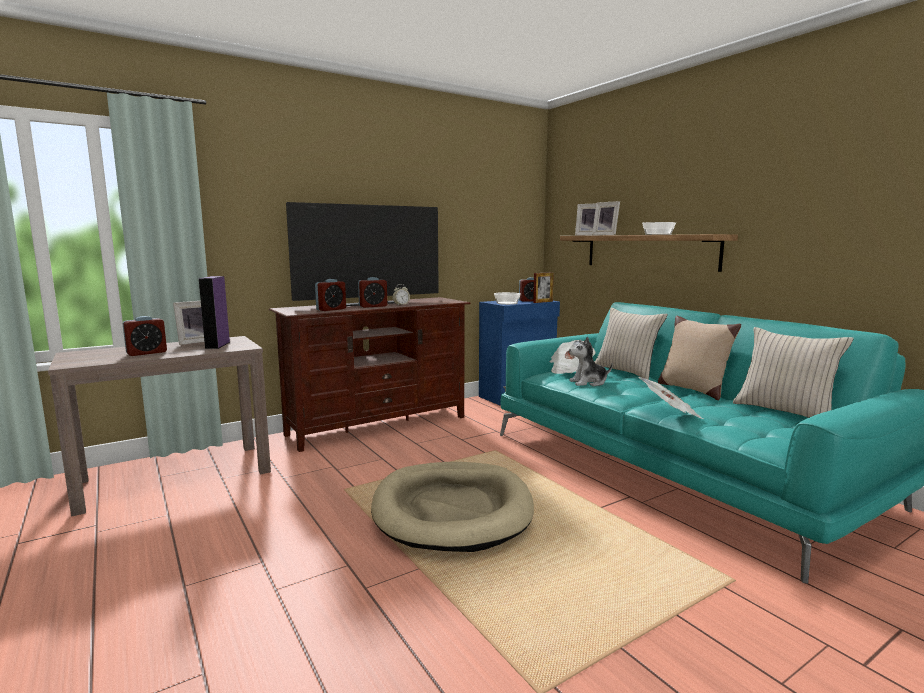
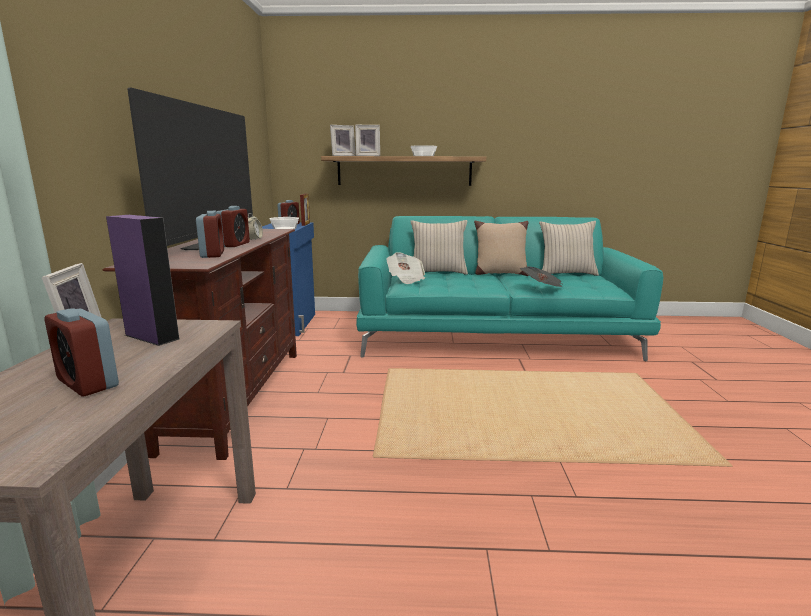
camera: 55 degrees left, 5 degrees up
alarm clock [122,316,167,356] -> alarm clock turned 135 degrees clockwise [44,308,119,397]
beige dog bed [371,462,534,552] -> none
plush toy [569,337,613,386] -> none

